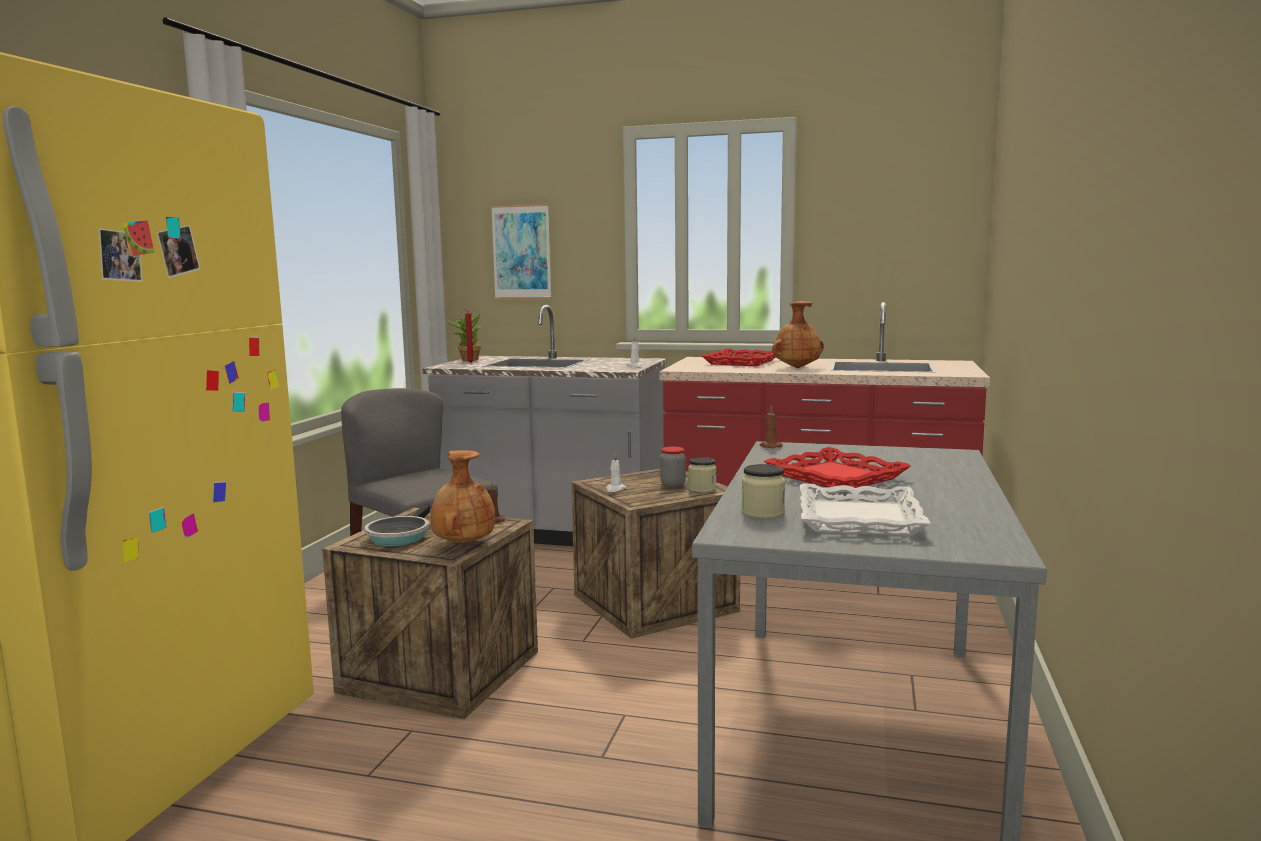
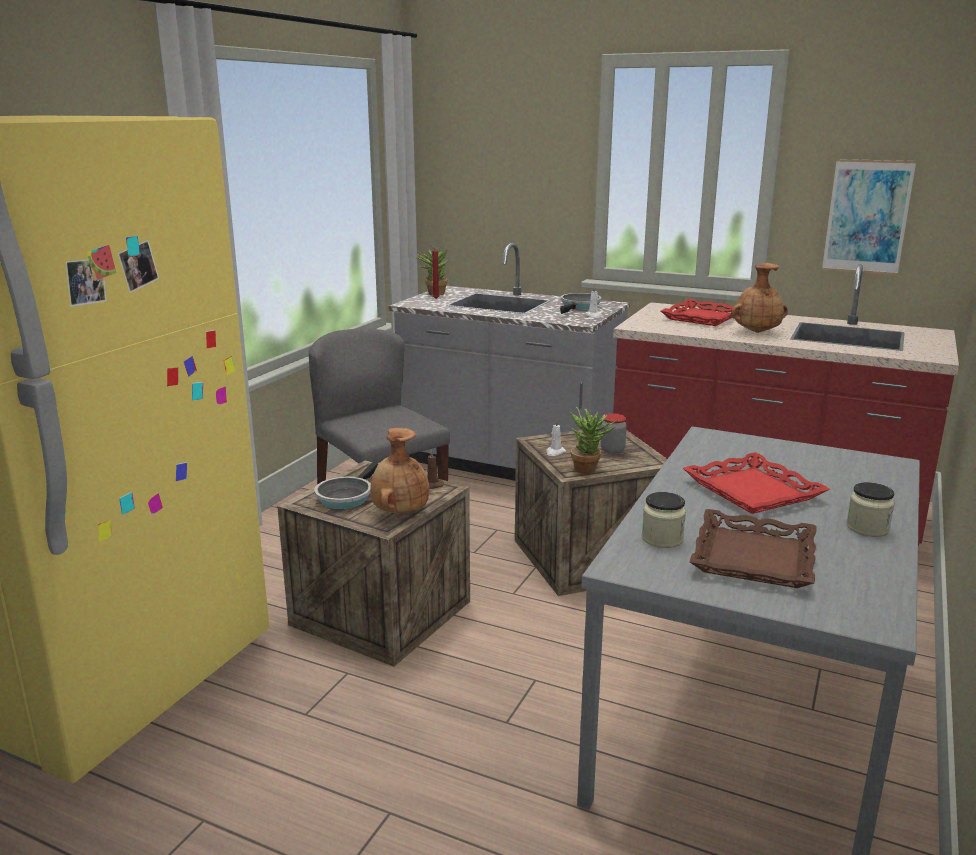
camera: 10 degrees right, 10 degrees up
picture [491,204,552,299] -> picture moved to [822,159,916,275]
jar [688,457,717,493] -> jar moved to [846,482,895,537]
brown candle [759,405,783,448] -> none
white tray [800,484,931,536] -> brown tray [689,509,816,588]
none -> frying pan [560,293,601,314]
none -> potted plant [570,407,619,474]

